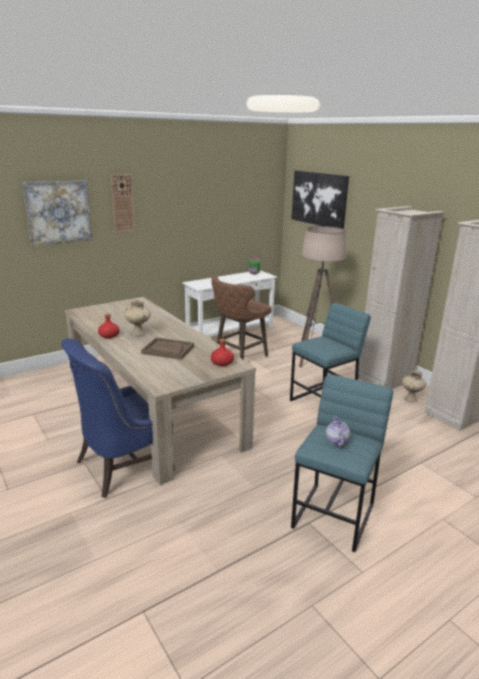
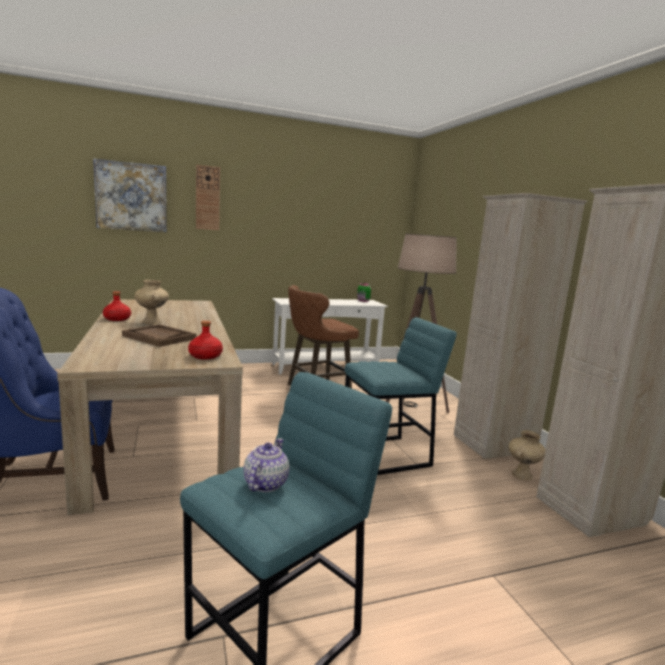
camera: 15 degrees right, 10 degrees down
picture [291,170,349,229] -> none

